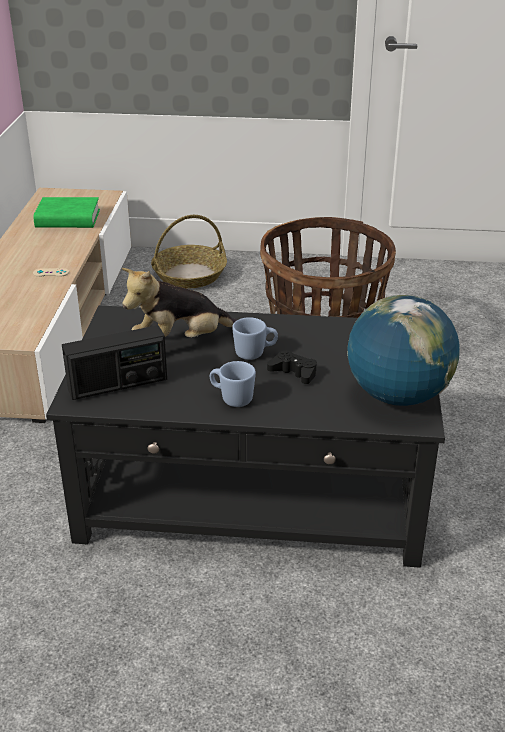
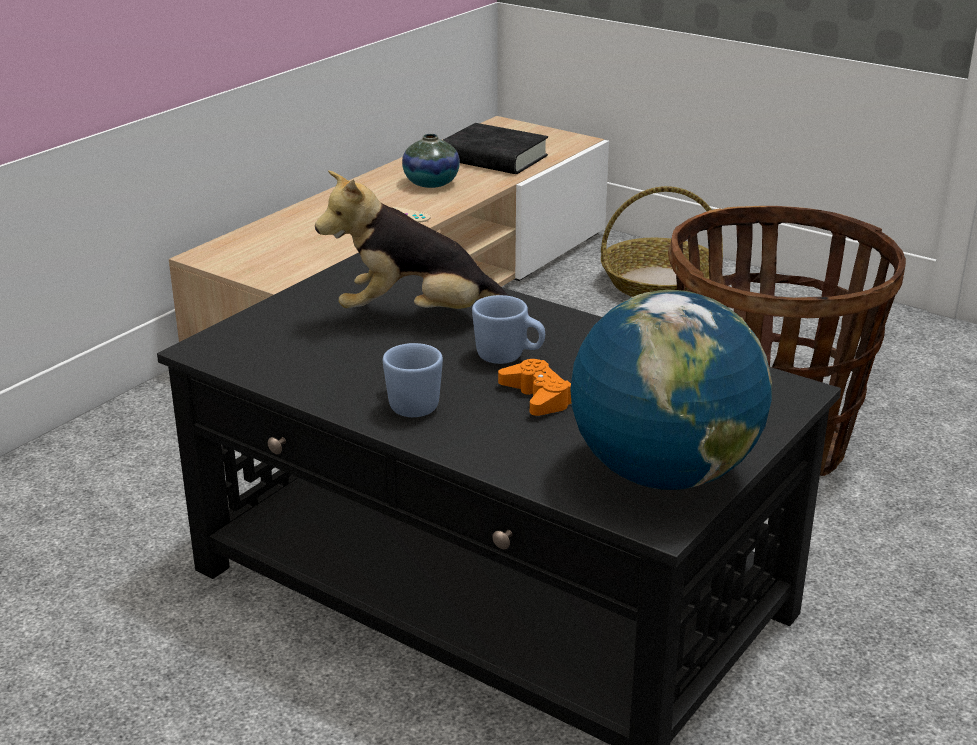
camera: 30 degrees right, 5 degrees down
green book [33,197,100,228] -> black book [443,123,548,174]
radio [62,325,167,400] -> none
black game controller [267,350,317,384] -> orange game controller [498,359,572,416]
none -> vase [402,134,460,188]

